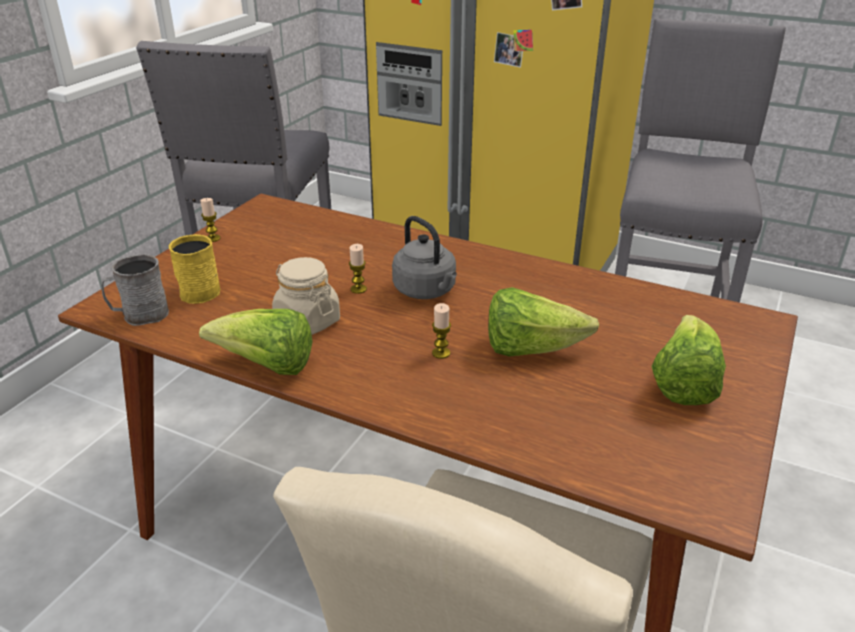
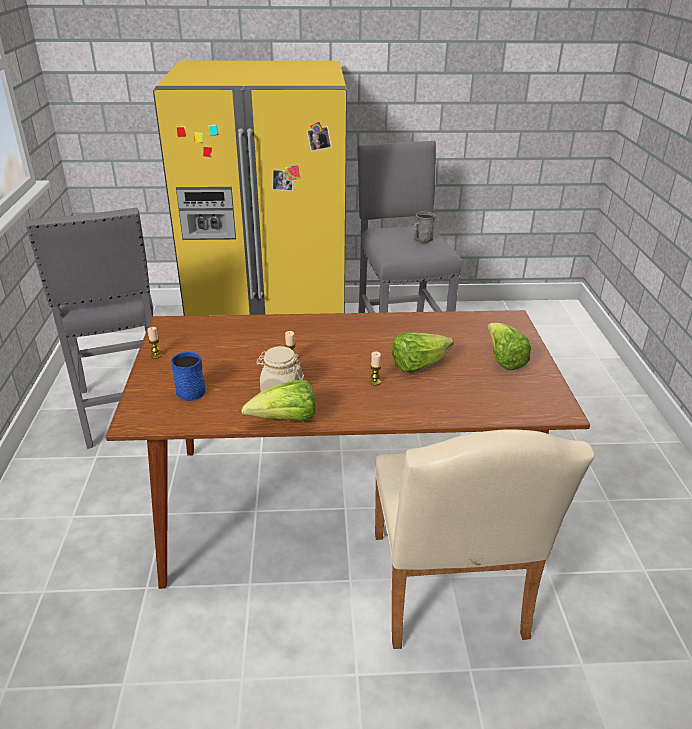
camera: 30 degrees left, 0 degrees up
grey mug [101,253,169,326] -> grey mug moved to [413,211,435,243]
yellow mug [169,234,220,304] -> blue mug [171,352,205,401]
grey kettle [392,216,457,299] -> none

